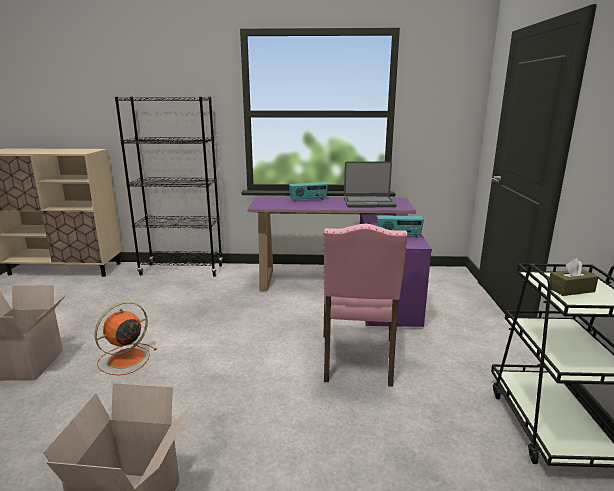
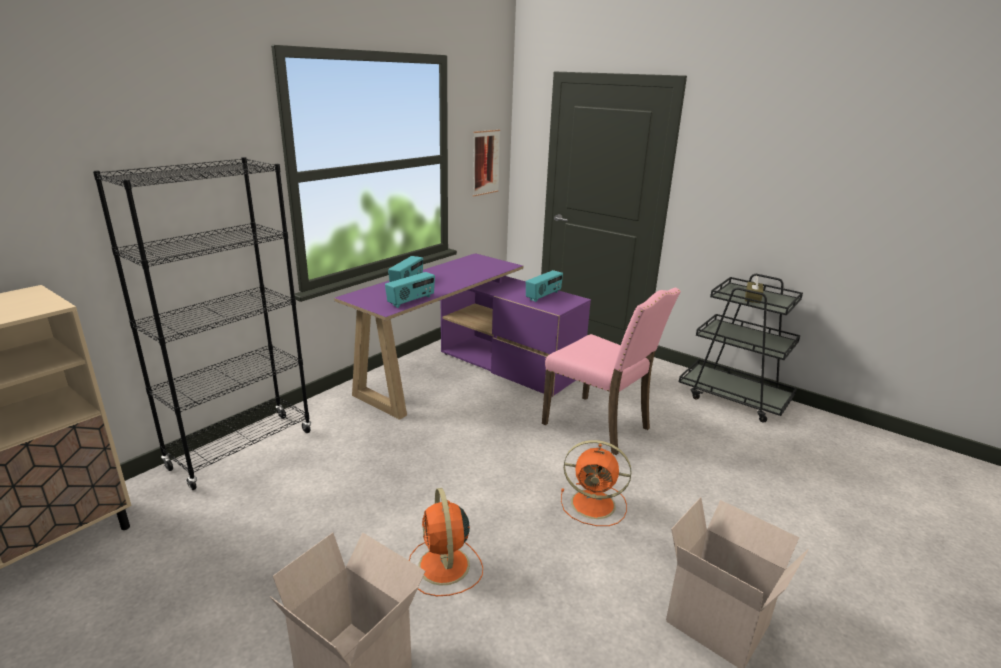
camera: 55 degrees left, 5 degrees up
laptop [344,161,397,207] -> none
none -> radio [385,272,435,308]
none -> picture [473,130,500,197]
none -> orange fan [561,440,632,526]

